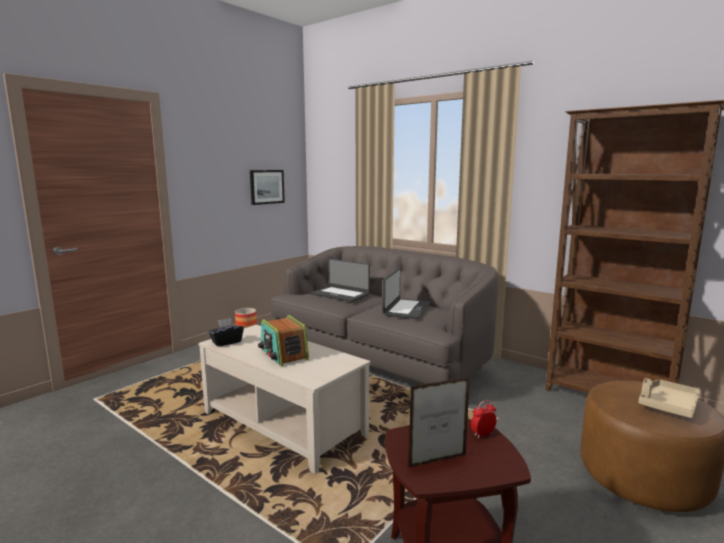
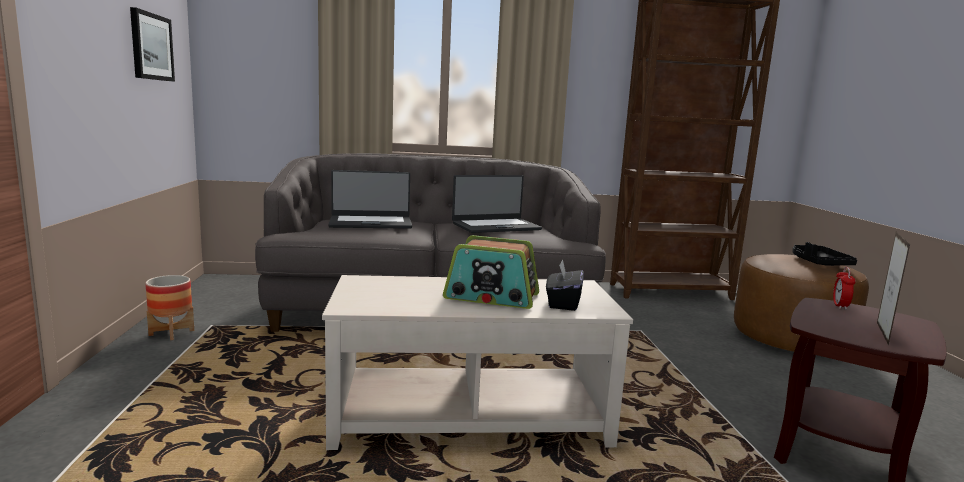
camera: 45 degrees left, 0 degrees up
black tissue box [209,318,244,347] -> black tissue box moved to [546,259,584,311]
laptop [382,268,431,319] -> laptop turned 90 degrees clockwise [452,175,542,233]
beige tray [639,378,700,418] -> black tray [792,242,857,266]

